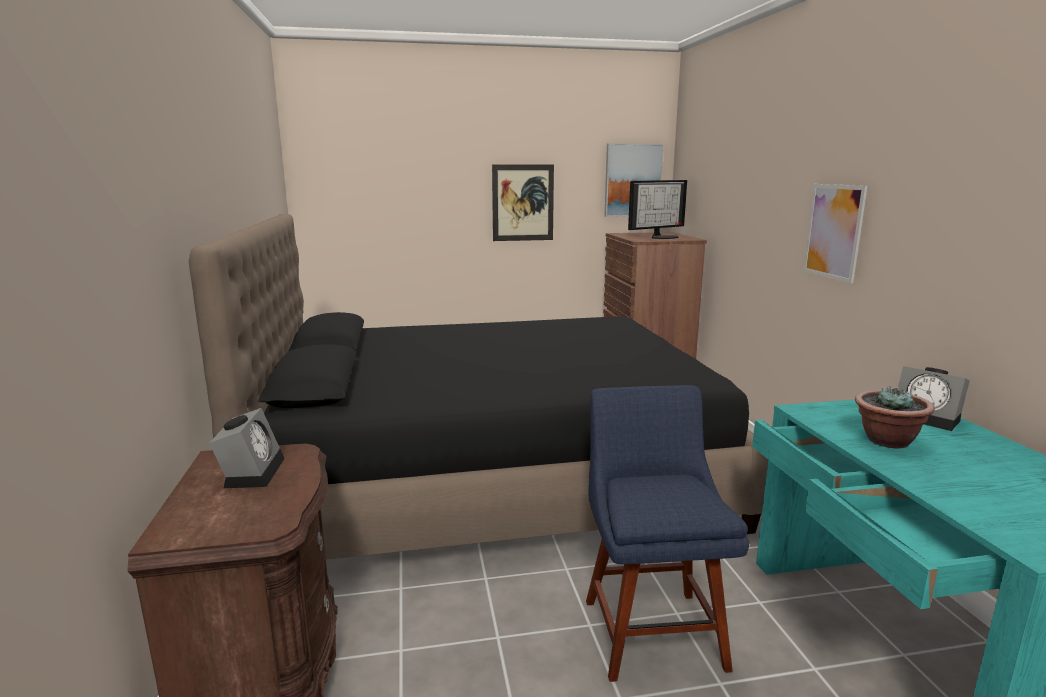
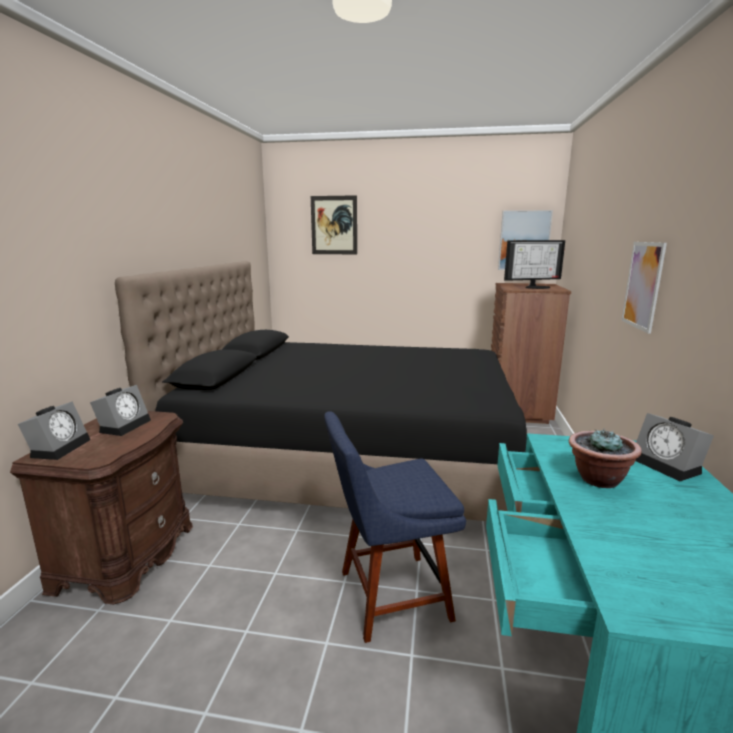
camera: 20 degrees right, 0 degrees up
picture [492,165,554,241] -> picture moved to [311,195,357,254]
blue chair [586,385,749,682] -> blue chair turned 120 degrees counterclockwise [324,411,466,643]
none -> alarm clock [18,401,90,460]

